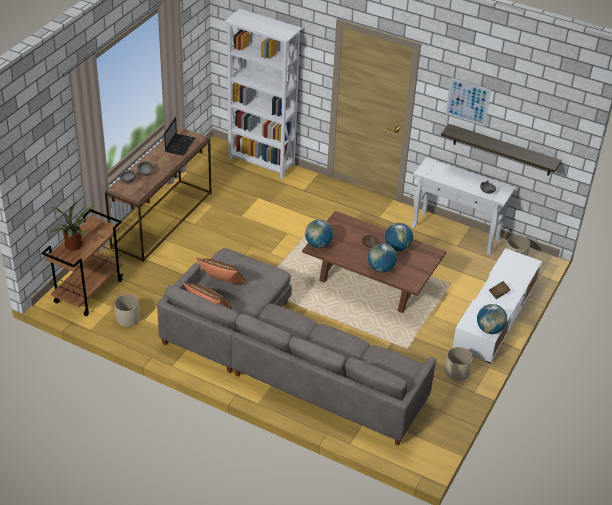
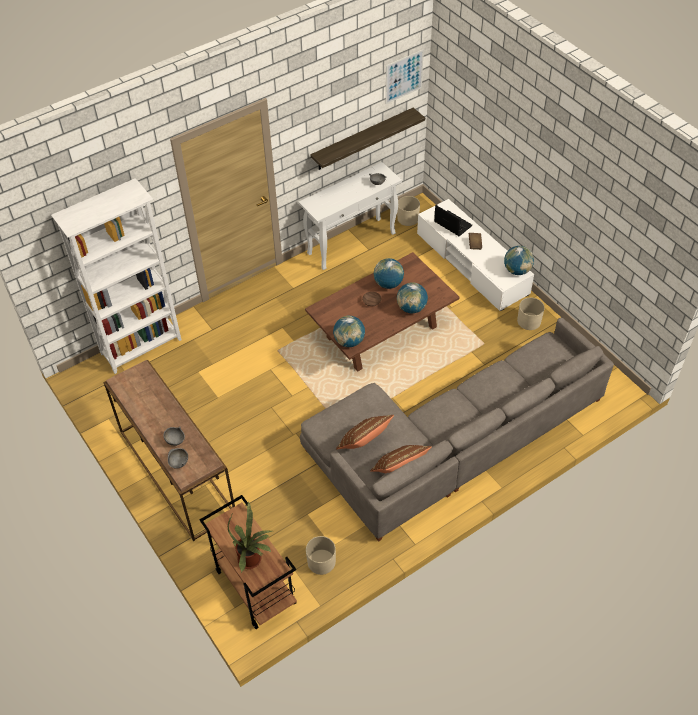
camera: 60 degrees left, 10 degrees up
laptop [164,117,195,155] -> laptop moved to [434,205,472,236]
picture [445,78,491,126] -> picture moved to [386,49,424,104]

